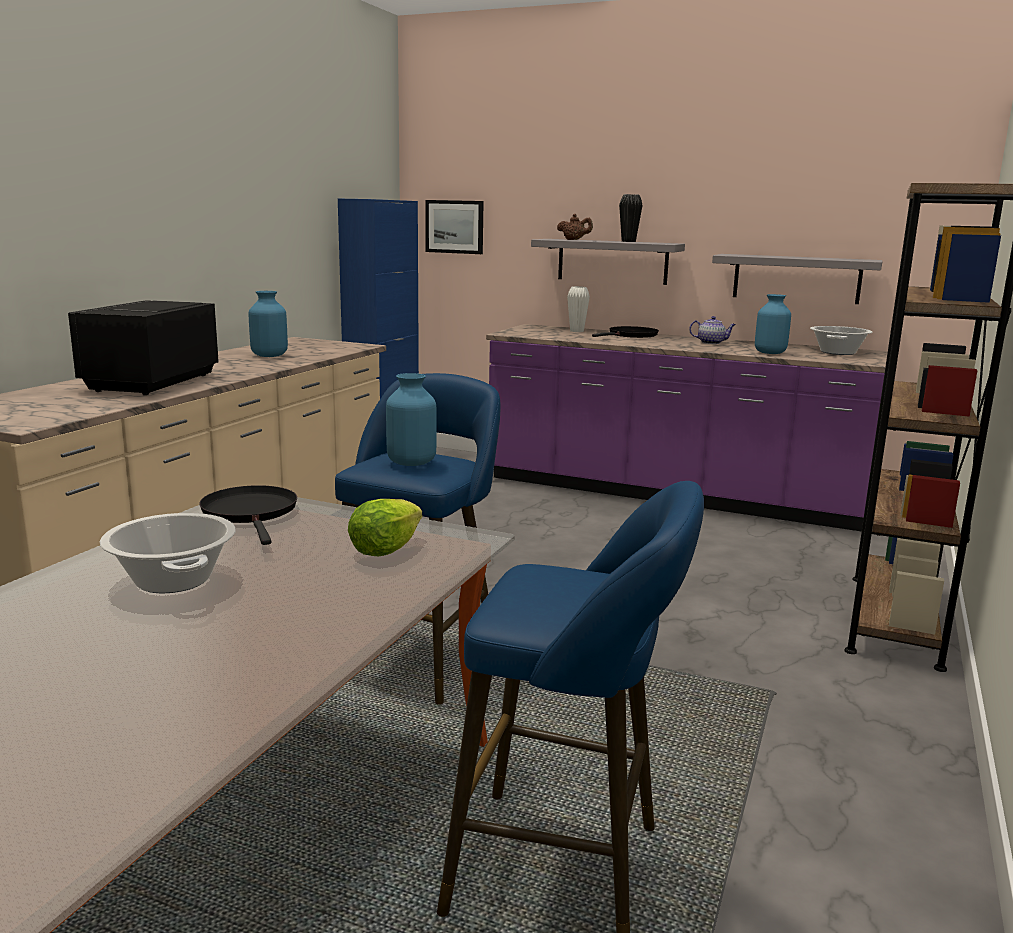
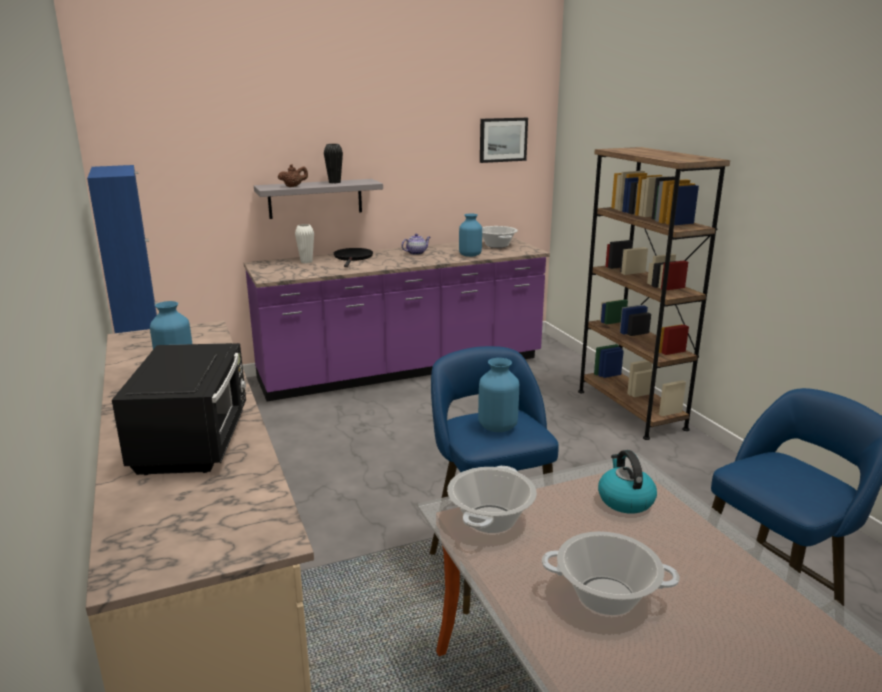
camera: 45 degrees left, 5 degrees up
black microwave [68,300,219,395] -> black microwave turned 150 degrees counterclockwise [112,343,246,475]
black frying pan [199,485,297,545] -> cooking pot [447,466,537,533]
lettuce [348,499,422,557] -> kettle [598,450,657,514]
picture [425,200,484,254] -> picture moved to [480,118,528,163]
grey shelf [712,254,883,304] -> none

